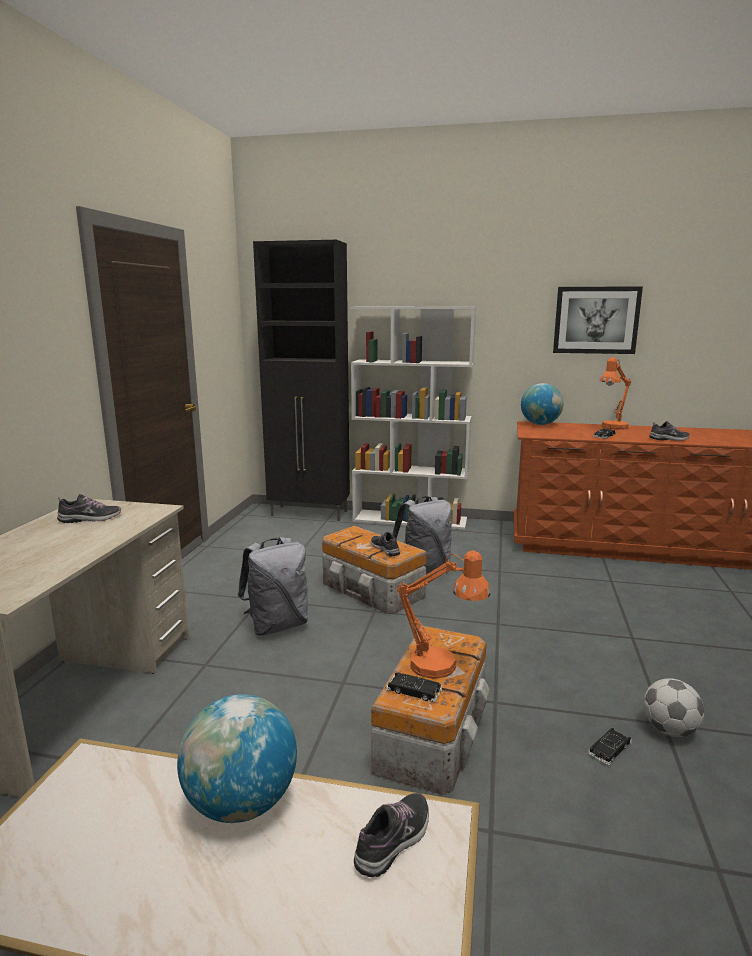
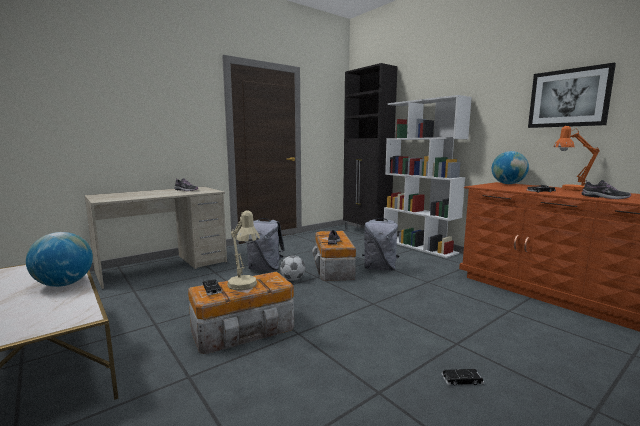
camera: 40 degrees right, 5 degrees down
shoe [354,793,429,877] -> none
orange table lamp [397,550,491,679] -> beige table lamp [227,210,260,291]
black toy car [588,728,632,765] -> black toy car moved to [441,369,484,385]
football [643,678,704,737] -> football moved to [280,255,305,281]

